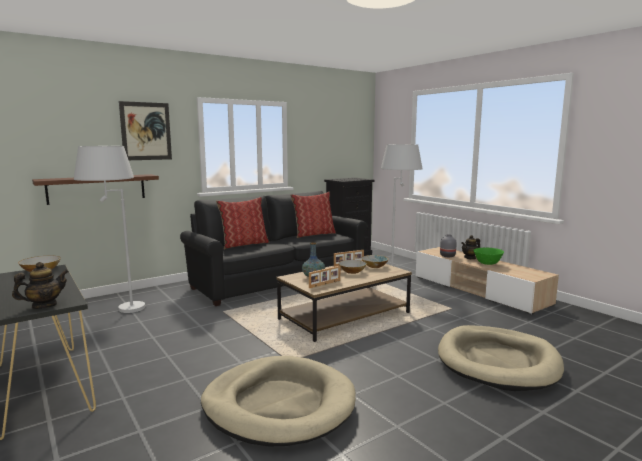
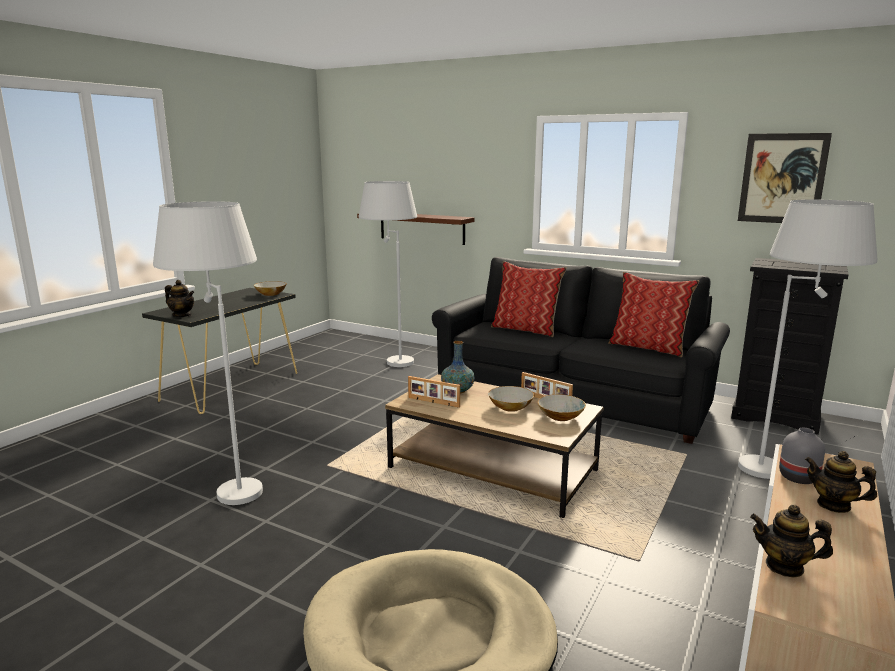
camera: 65 degrees right, 5 degrees up
picture [119,101,172,160] -> picture moved to [738,133,832,223]
beige dog bed [201,356,356,447] -> white floor lamp [153,201,263,505]
green bowl [473,248,504,265] -> none
none -> teapot [750,505,833,577]

